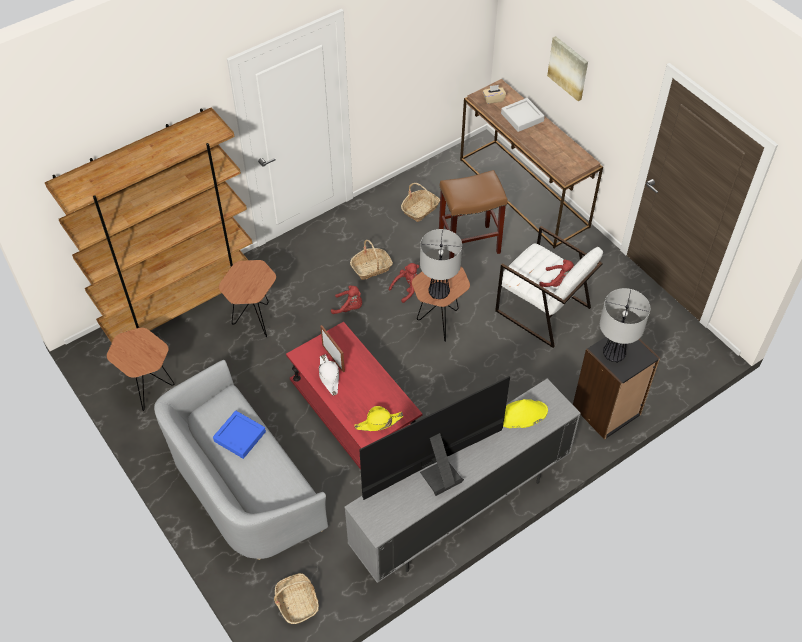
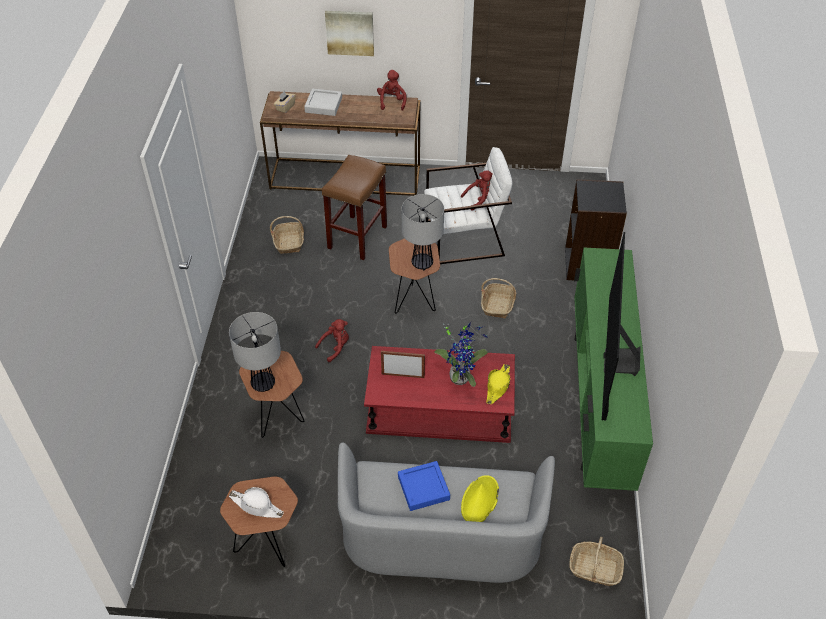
camera: 50 degrees left, 5 degrees down
brown bookcase [45,107,253,343] -> none
white hat [319,354,339,396] -> white hat moved to [229,487,284,518]
grey tv stand [344,379,581,583] -> green tv stand [574,248,653,491]
basket [350,240,393,280] -> basket moved to [481,278,516,319]
red plush toy [389,263,419,303] -> red plush toy moved to [377,70,407,111]
yellow hat [503,399,548,428] -> yellow hat moved to [461,475,499,522]
table lamp [600,288,650,363] -> table lamp moved to [229,312,281,392]
none -> potted plant [434,322,488,387]

